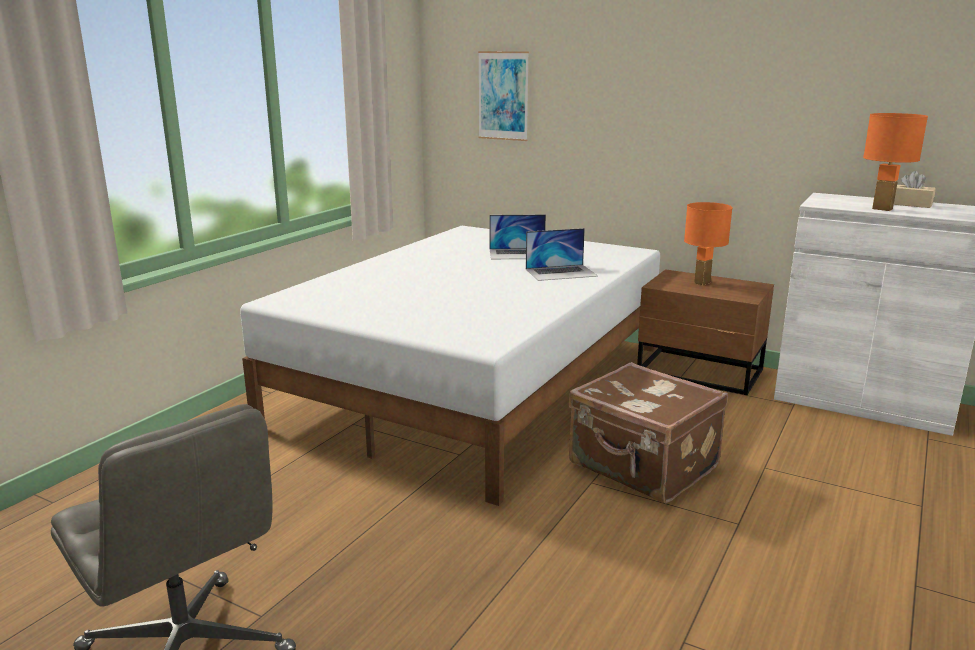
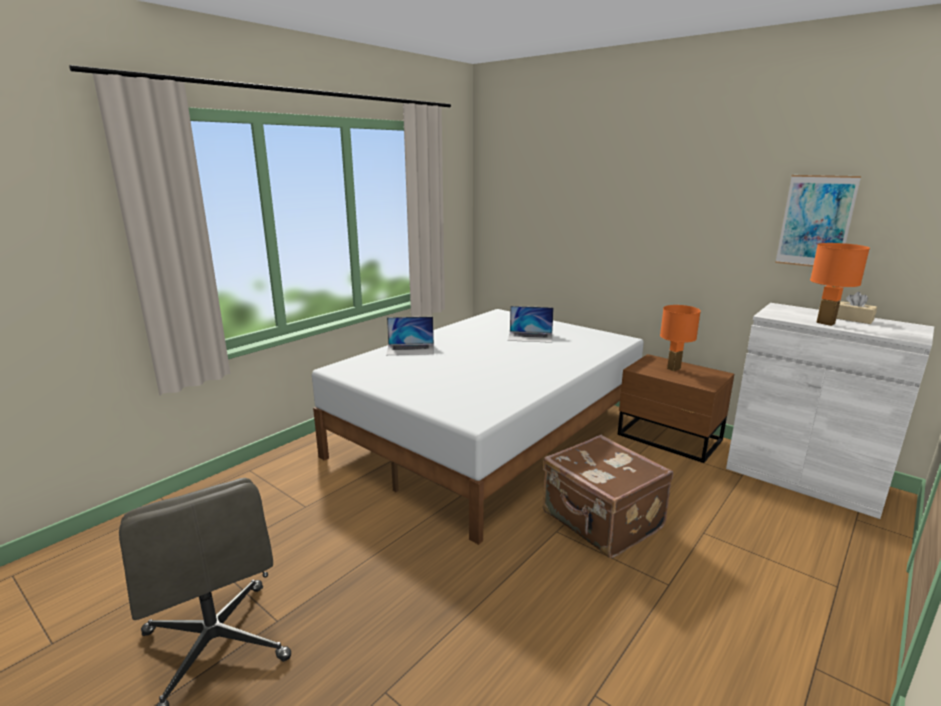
camera: 10 degrees right, 0 degrees up
picture [478,51,529,141] -> picture moved to [775,175,861,267]
laptop [526,228,598,281] -> laptop moved to [386,317,434,355]

